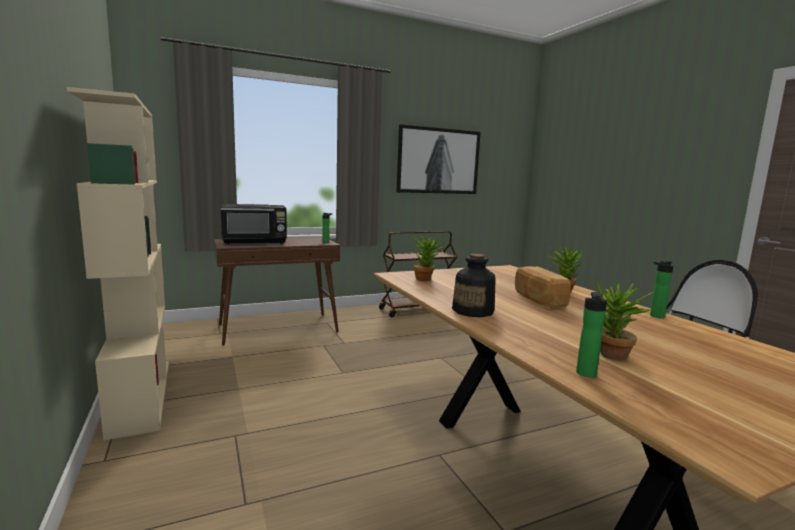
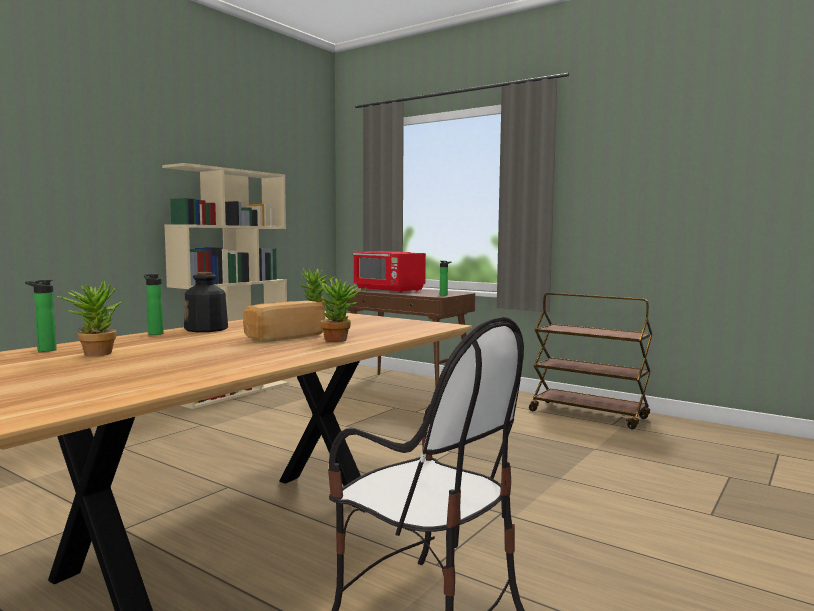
camera: 60 degrees right, 5 degrees down
black microwave [221,204,287,245] -> red microwave [353,251,426,293]
picture [397,124,481,194] -> none
bottle [650,260,673,318] -> bottle moved to [144,274,164,335]

